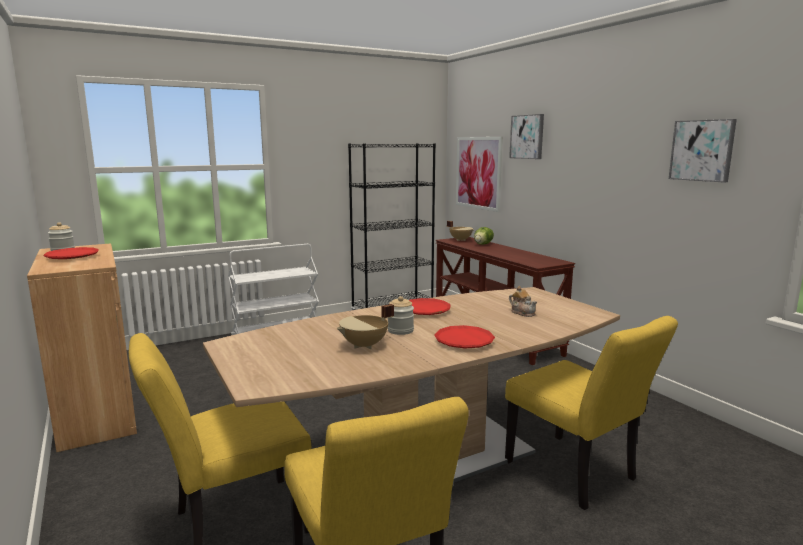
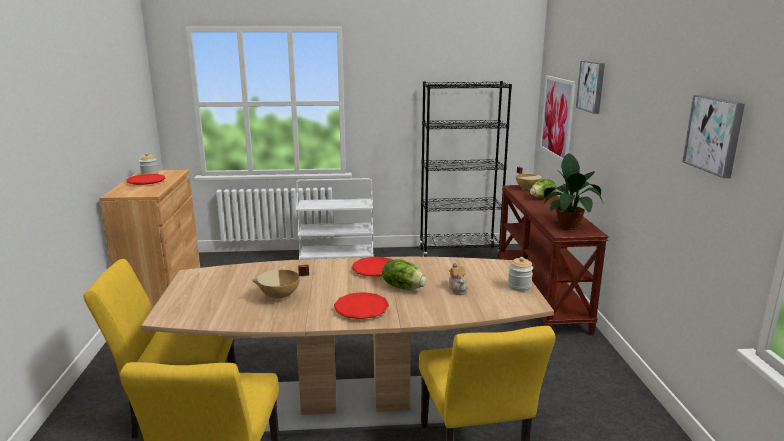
camera: 25 degrees right, 5 degrees up
jar [388,296,414,335] -> jar moved to [508,257,533,291]
none -> lettuce [382,259,426,290]
none -> potted plant [544,153,603,230]

